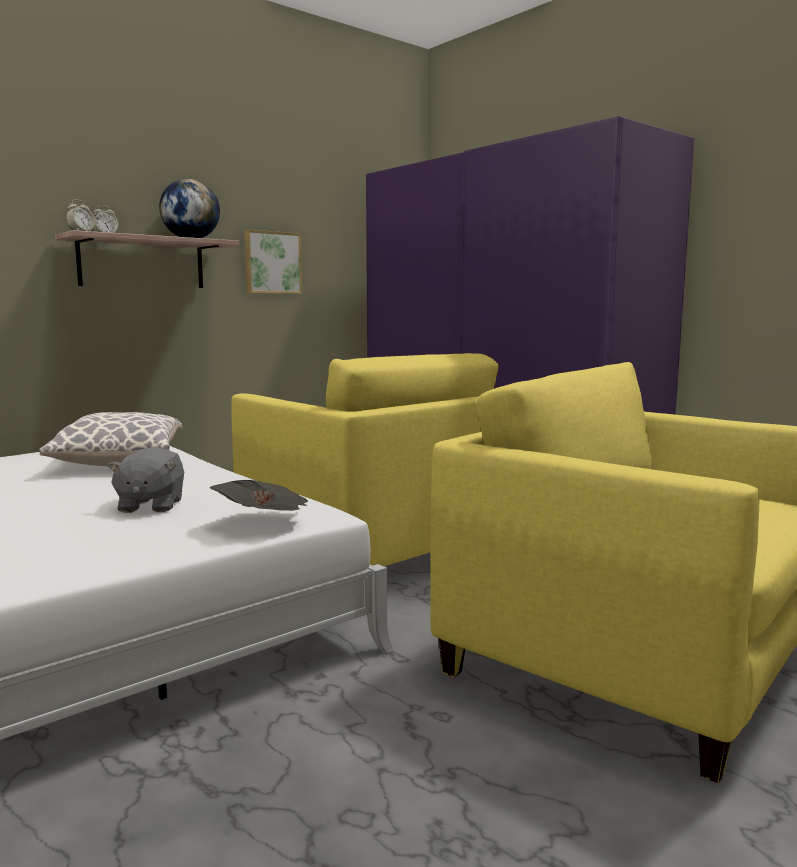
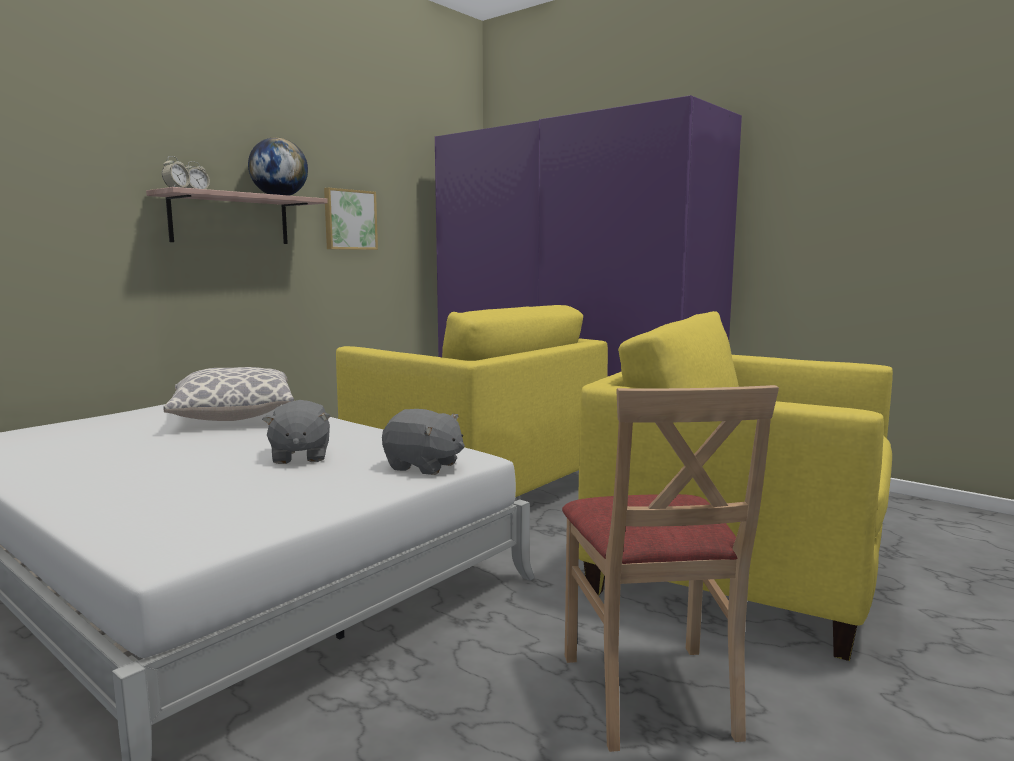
camera: 10 degrees left, 0 degrees up
newspaper [210,480,308,511] -> grey plush toy [382,409,465,475]
none -> beige chair [562,385,779,752]

